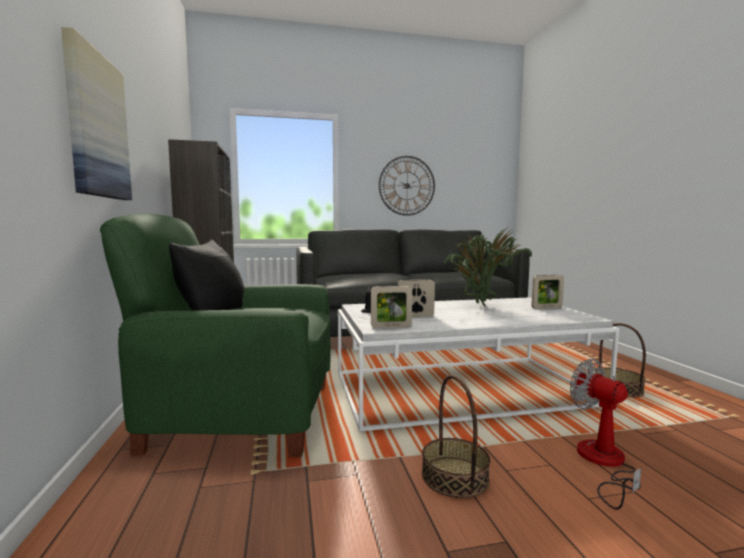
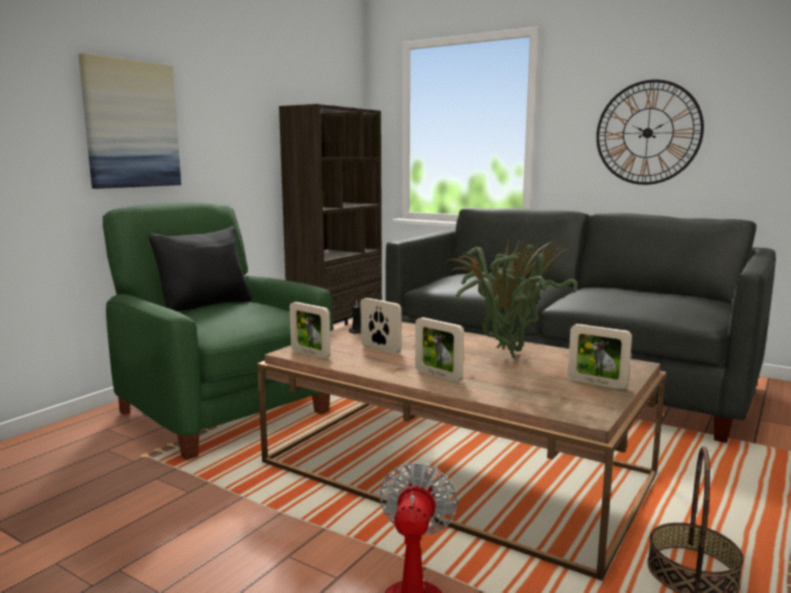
camera: 45 degrees right, 5 degrees up
white coffee table [338,297,619,432] -> brown coffee table [257,322,666,581]
basket [422,375,491,498] -> none
none -> picture frame [415,317,464,382]

